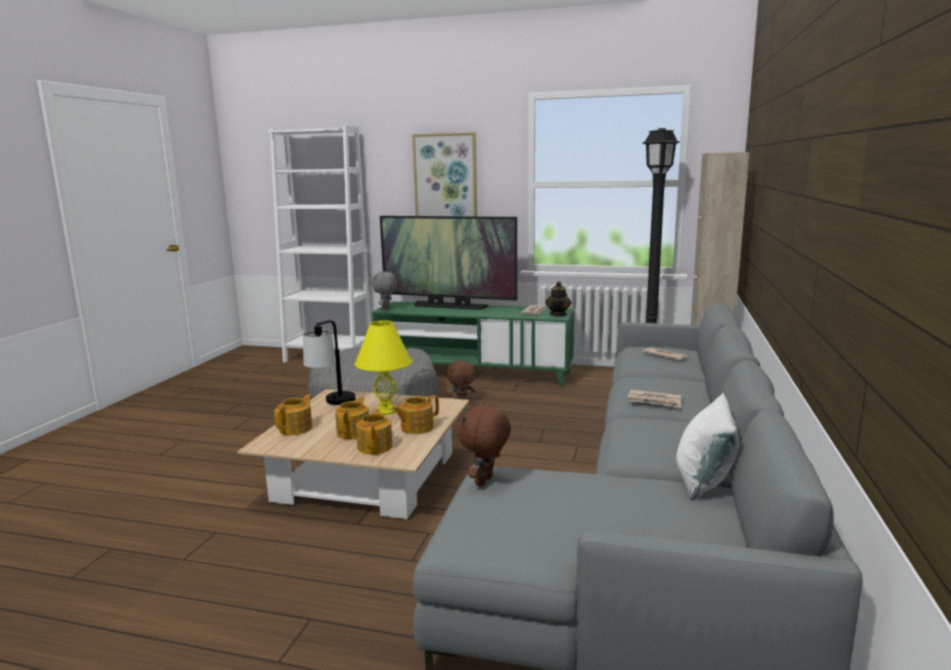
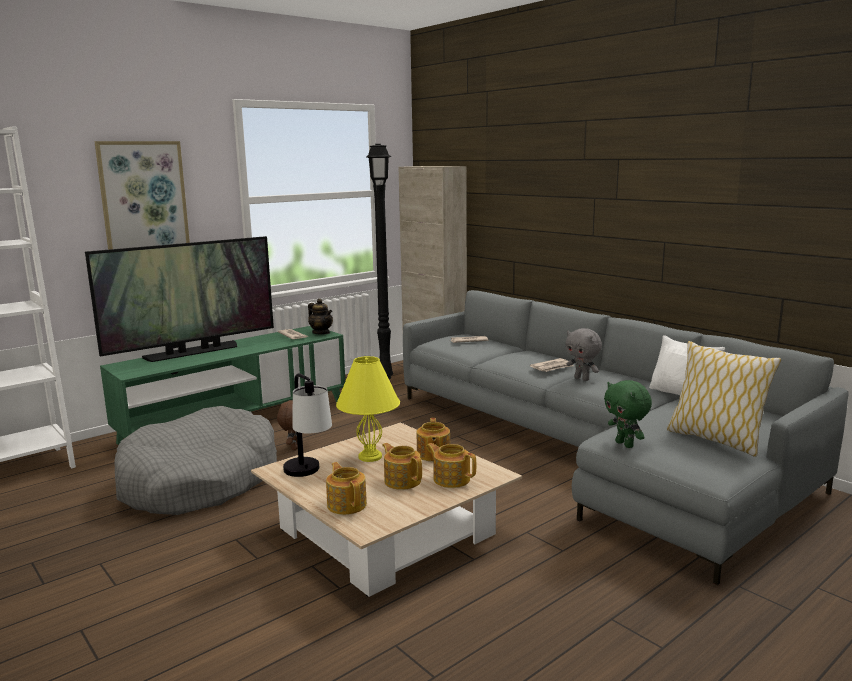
camera: 55 degrees left, 0 degrees up
grey plush toy [372,271,397,311] -> grey plush toy moved to [565,328,602,381]
brown plush toy [458,402,511,487] -> green plush toy [604,380,652,448]
none -> pillow [667,341,781,457]

